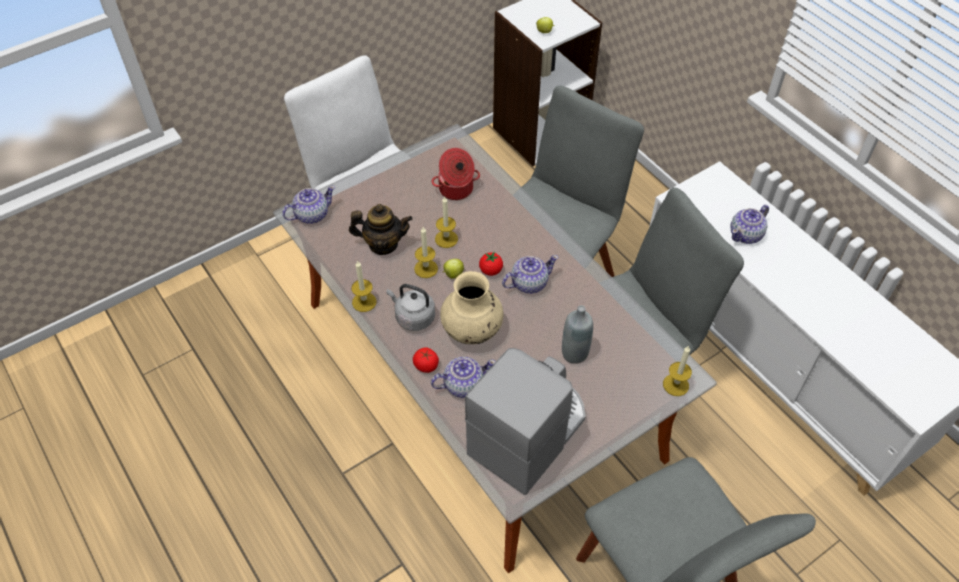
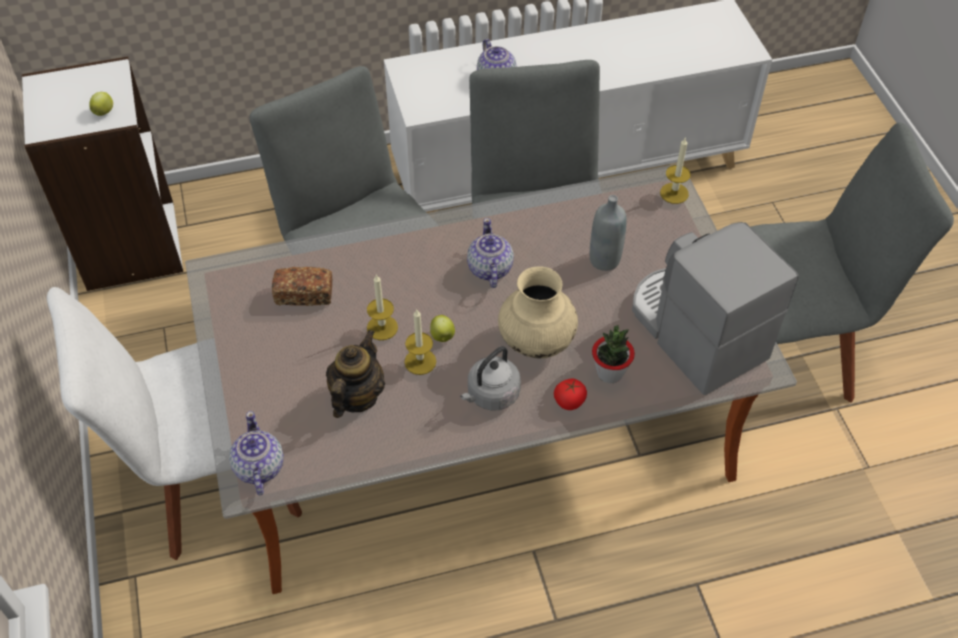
camera: 70 degrees left, 0 degrees up
candle [351,260,377,312] -> none
teapot [431,357,496,398] -> potted plant [592,325,635,383]
cooking pot [432,148,480,200] -> bread [272,267,332,306]
tomato [479,251,503,276] -> none

